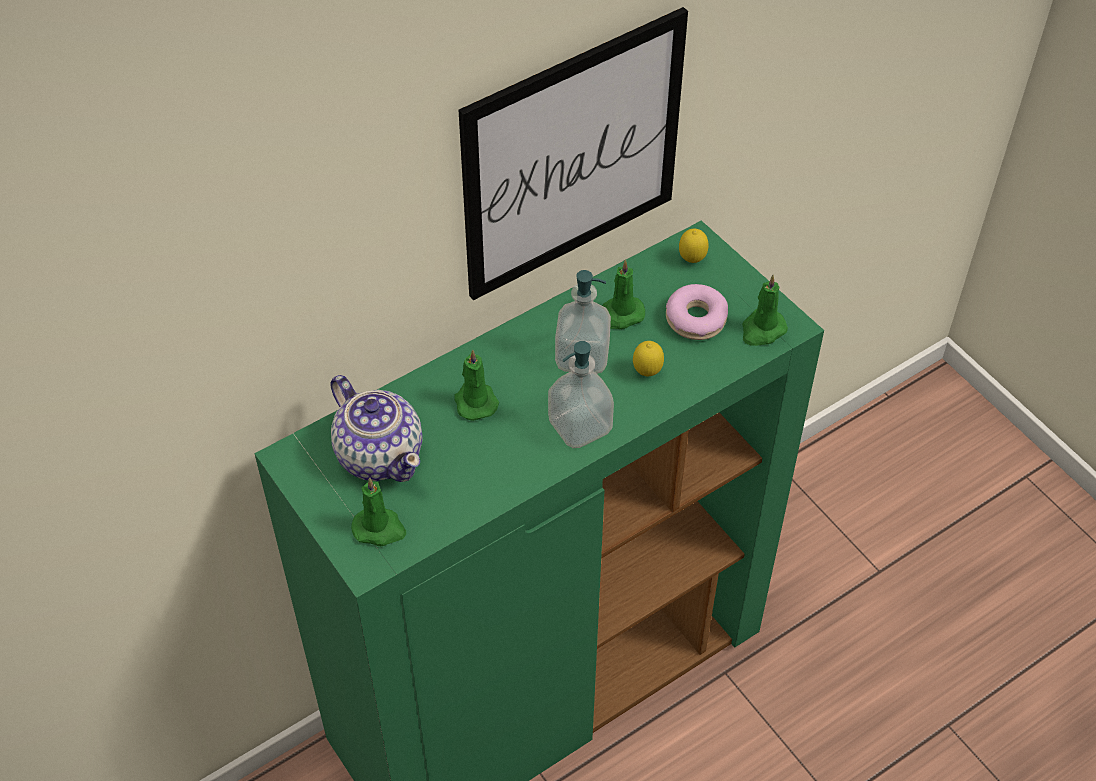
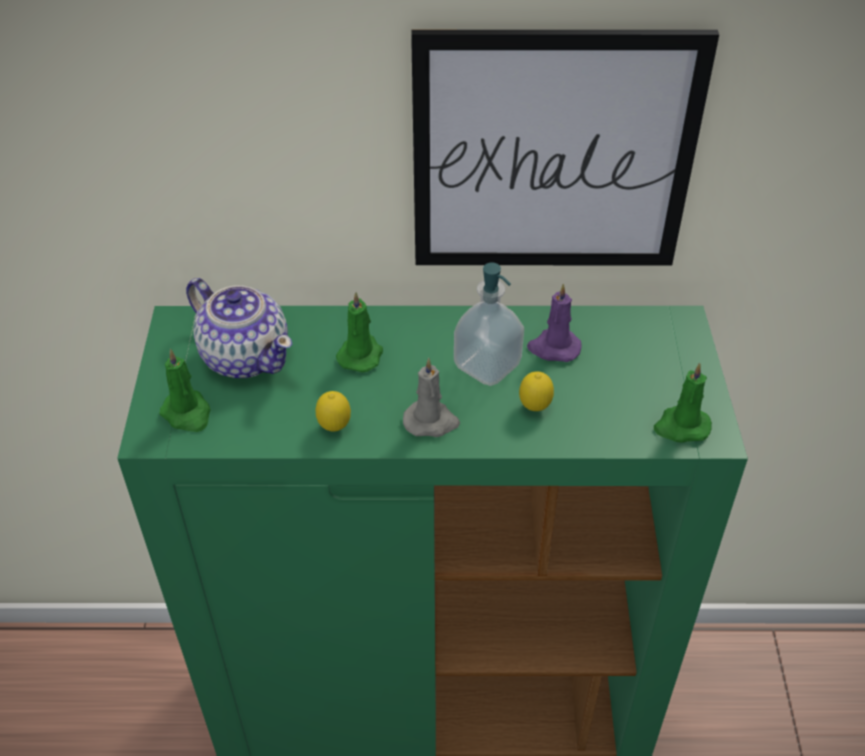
camera: 35 degrees right, 5 degrees down
teapot [330,375,423,482] -> teapot turned 45 degrees counterclockwise [186,278,292,378]
soap dispenser [548,341,614,448] -> grey candle [403,358,460,437]
green candle [602,260,645,329] -> purple candle [527,284,581,362]
donut [666,284,728,340] -> none
lemon [679,229,709,263] -> lemon moved to [316,391,351,431]

